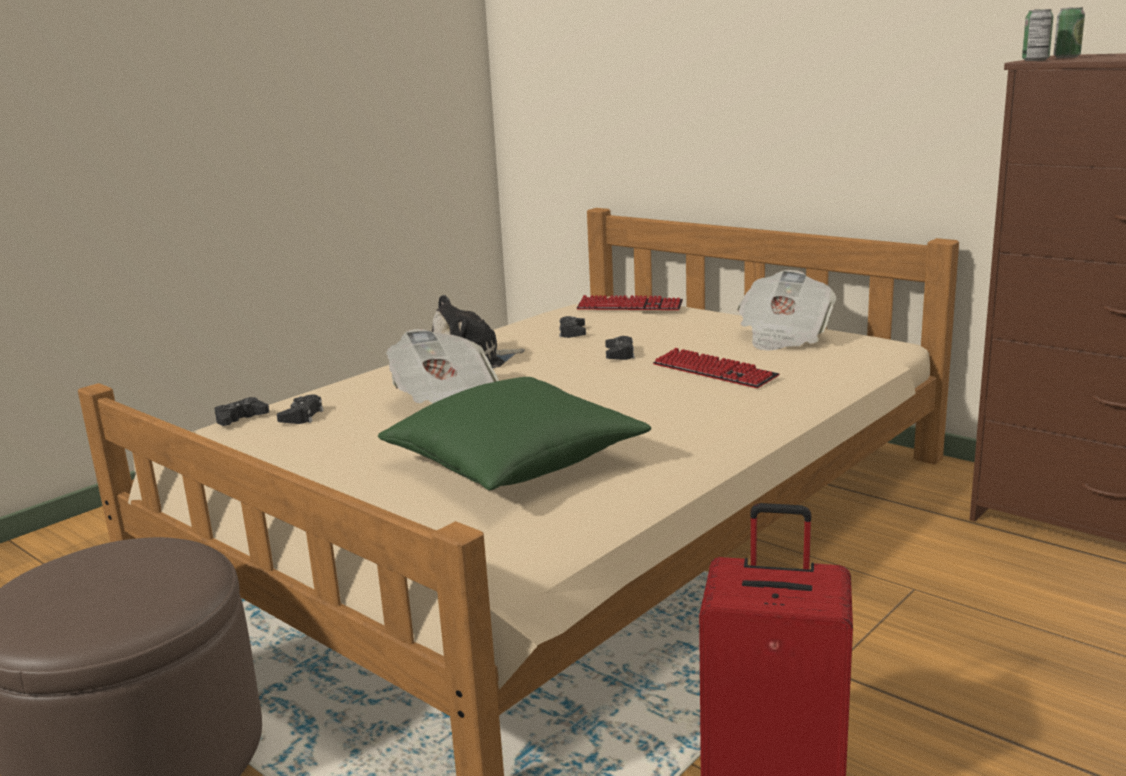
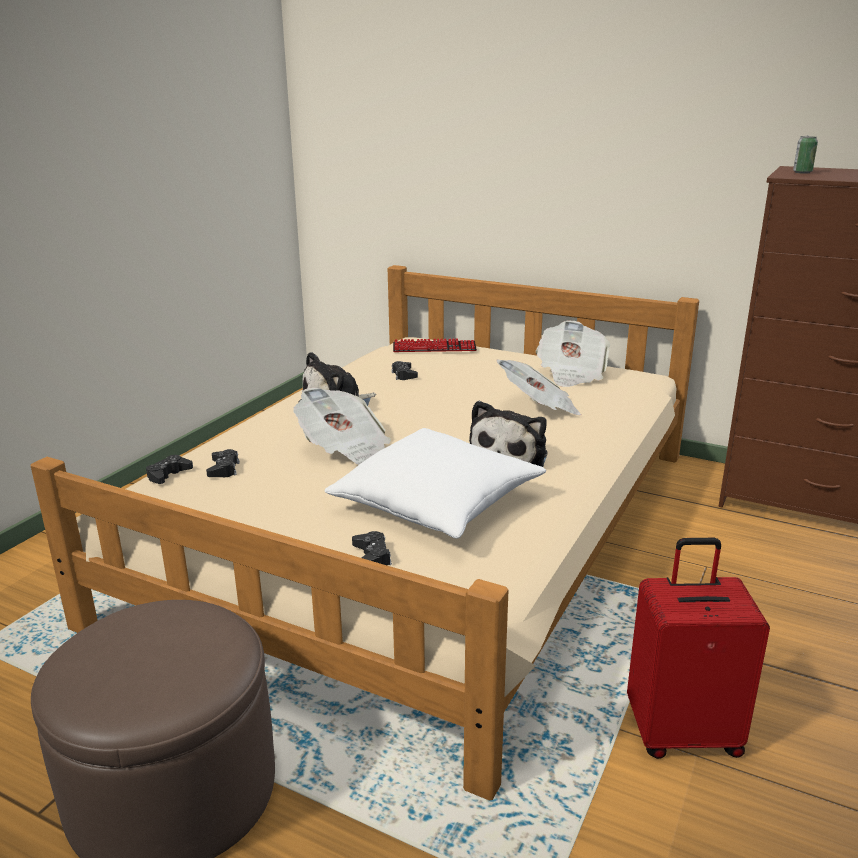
camera: 15 degrees left, 5 degrees up
green pillow [378,377,652,490] -> white pillow [325,428,546,539]
black game controller [605,336,635,360] -> black game controller moved to [352,531,392,565]
keyboard [653,348,779,388] -> newspaper [496,359,581,415]
can [1022,9,1054,61] -> none
none -> plush toy [469,400,548,467]

